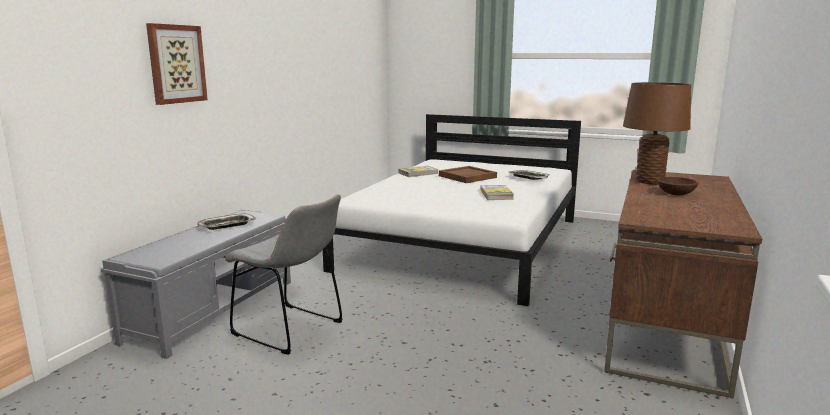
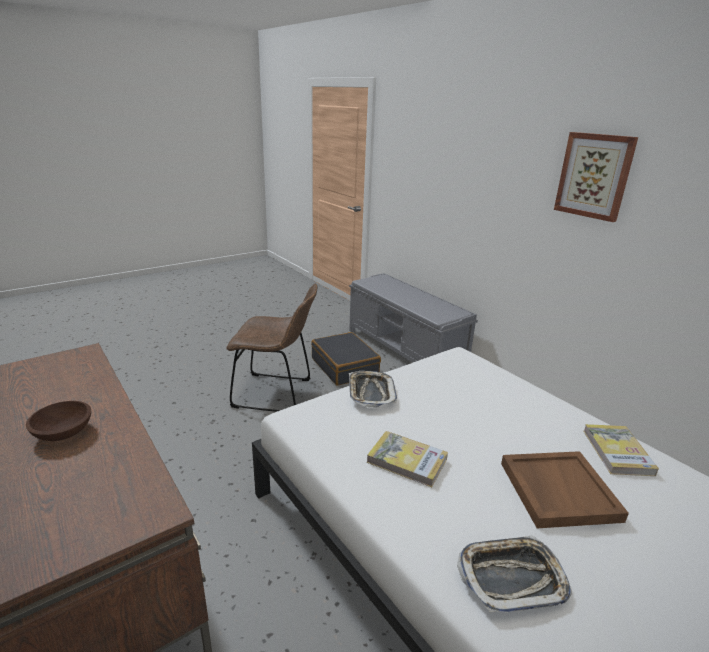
camera: 120 degrees right, 10 degrees up
picture [146,23,208,105] -> picture moved to [554,132,638,222]
tray [197,213,256,230] -> tray moved to [349,371,397,408]
grey chair [225,194,343,355] -> black suitcase [311,332,381,386]
brown table lamp [623,82,691,184] -> none
none -> brown chair [226,284,318,412]

